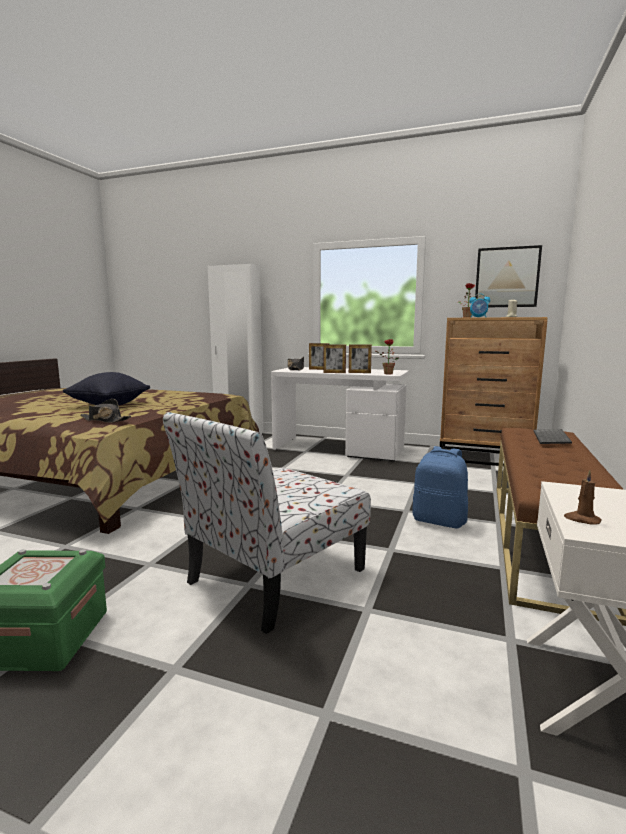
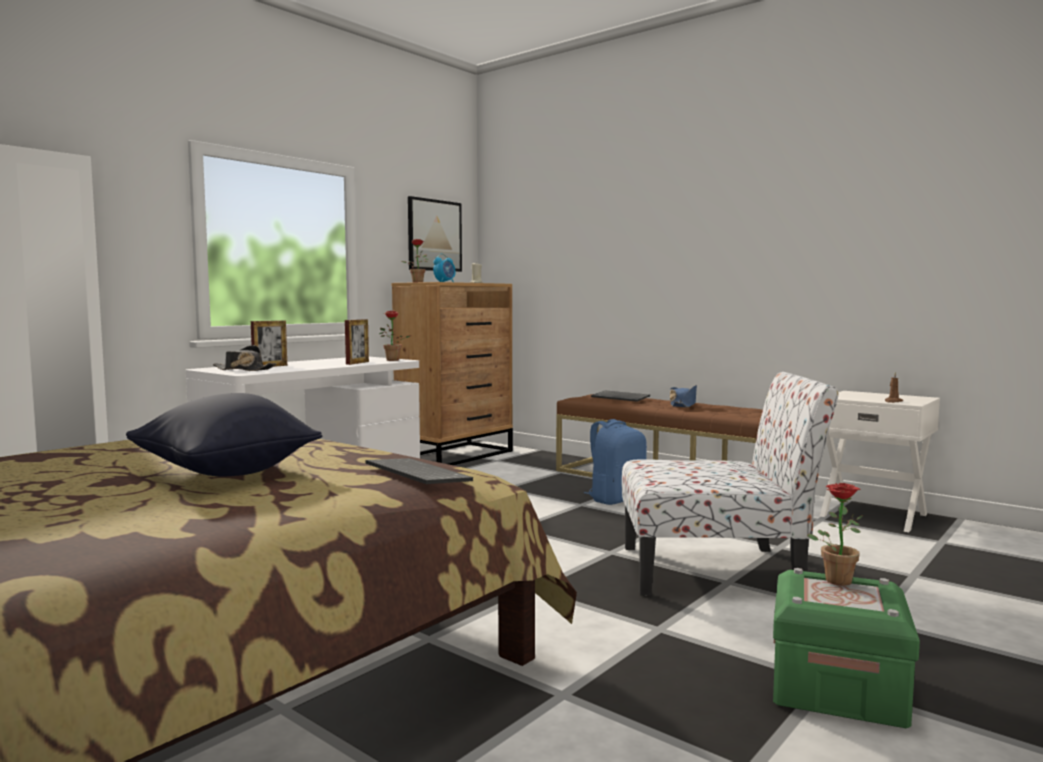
camera: 70 degrees left, 5 degrees down
black hat [81,399,131,423] -> keyboard [365,458,473,484]
chair [163,412,371,634] -> chair turned 60 degrees counterclockwise [622,371,838,596]
picture frame [323,344,346,373] -> none
none -> blue hat [670,385,697,407]
none -> potted plant [807,483,864,586]

